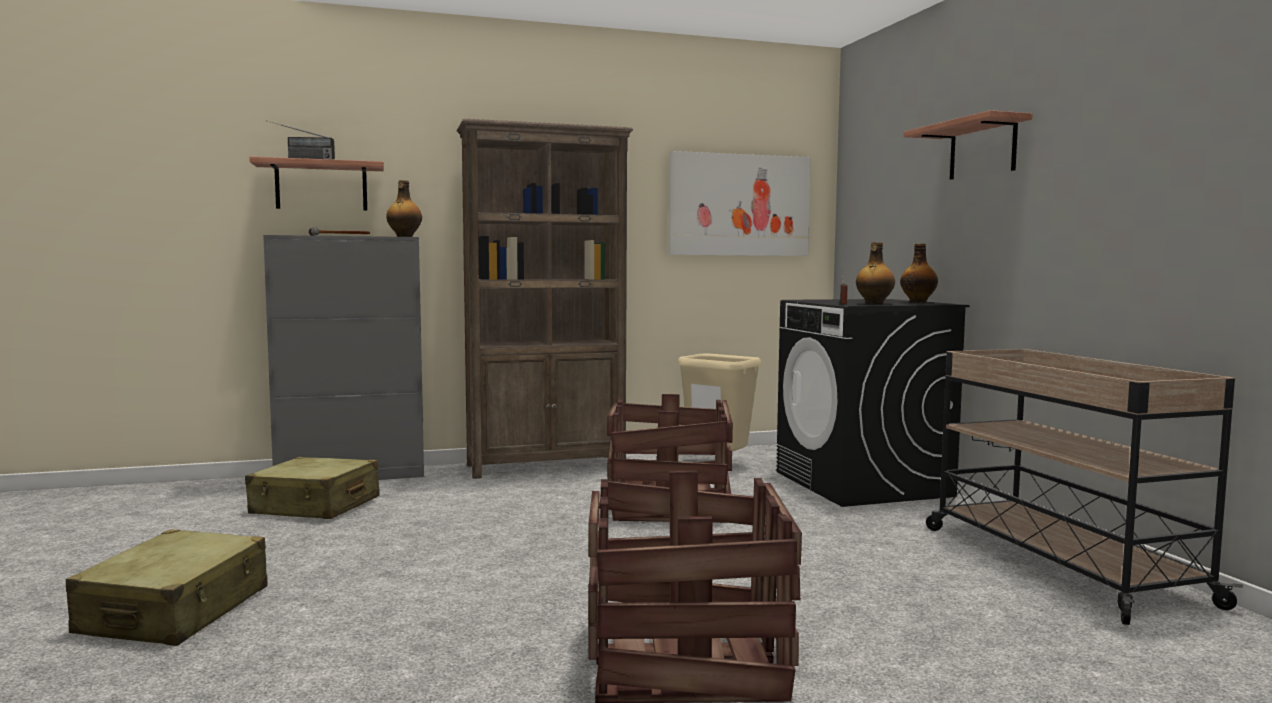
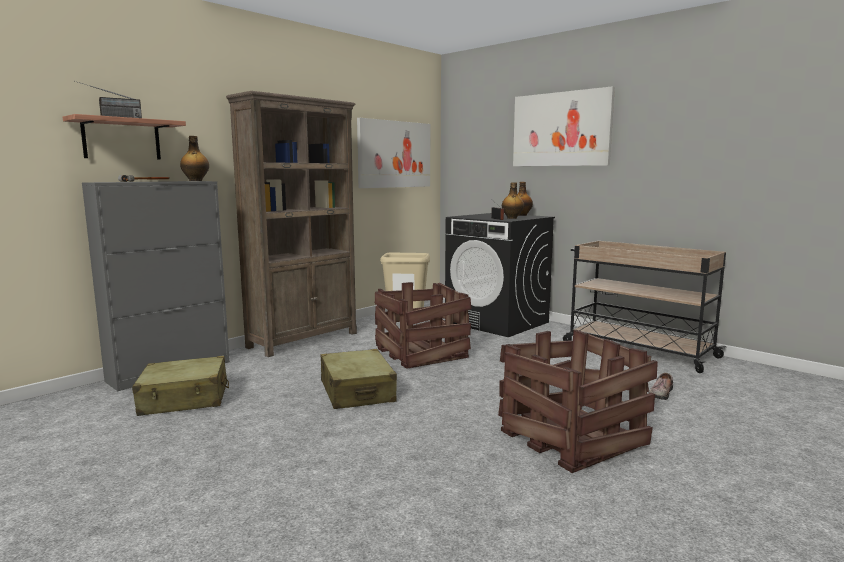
camera: 30 degrees left, 5 degrees up
beige suitcase [66,530,268,646] -> beige suitcase moved to [320,349,397,409]
shelf [903,110,1033,180] -> picture [513,86,615,166]
none -> shoe [648,373,673,400]

